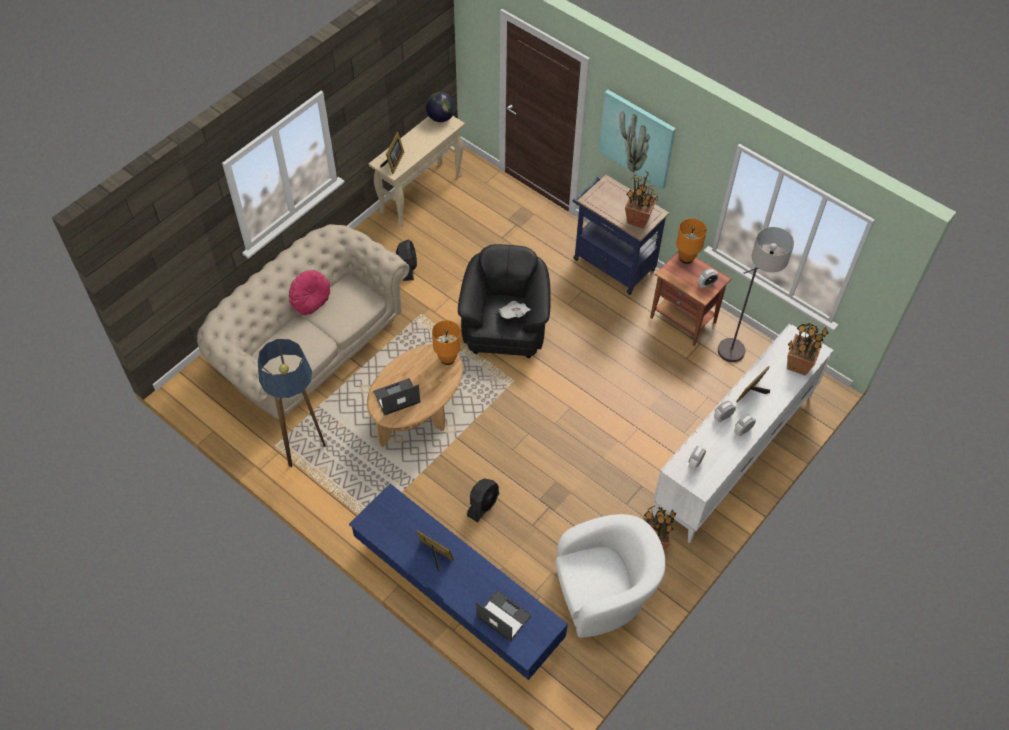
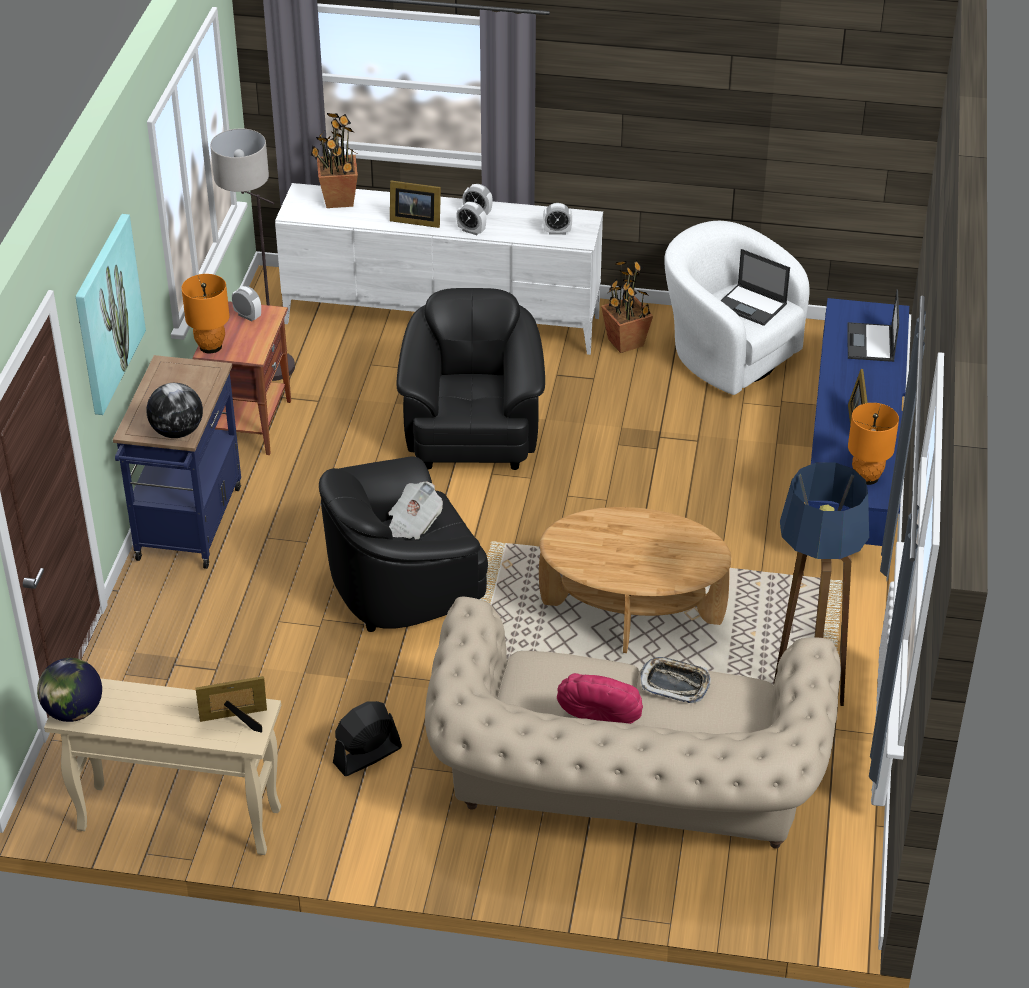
camera: 120 degrees left, 15 degrees down
laptop [373,378,421,416] -> laptop moved to [720,249,790,326]
orange table lamp [432,320,461,365] -> orange table lamp moved to [848,403,899,485]
black fan [467,478,500,522] -> none
potted plant [625,171,658,228] -> none
none -> globe [146,383,203,438]
none -> black armchair [397,288,545,470]
none -> tray [641,657,711,703]

